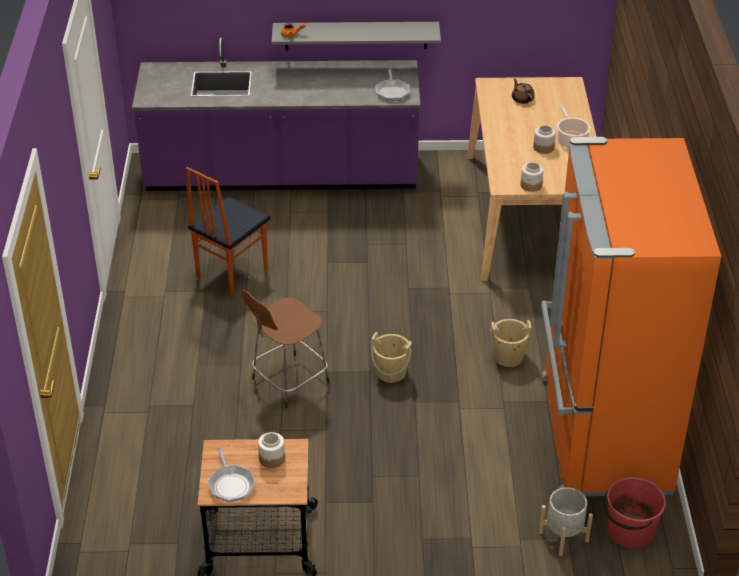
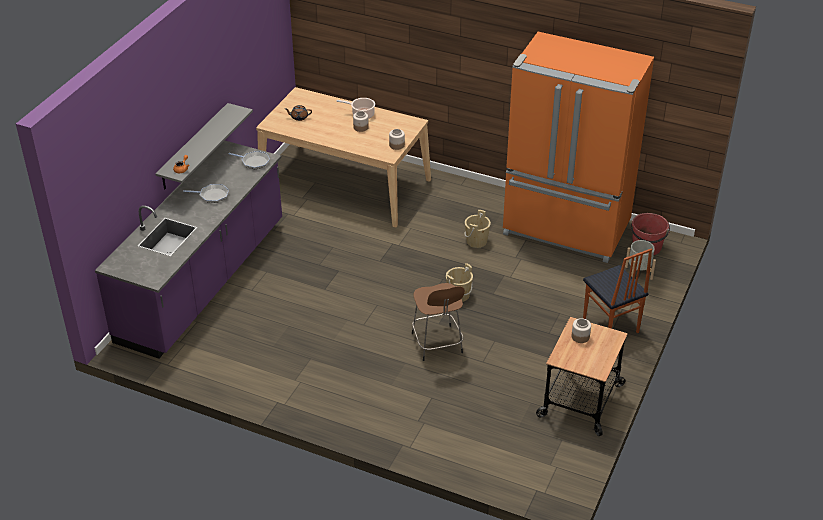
camera: 65 degrees left, 0 degrees up
chair [186,167,271,297] -> chair moved to [583,249,652,333]
frying pan [208,447,256,502] -> frying pan moved to [183,184,229,203]

